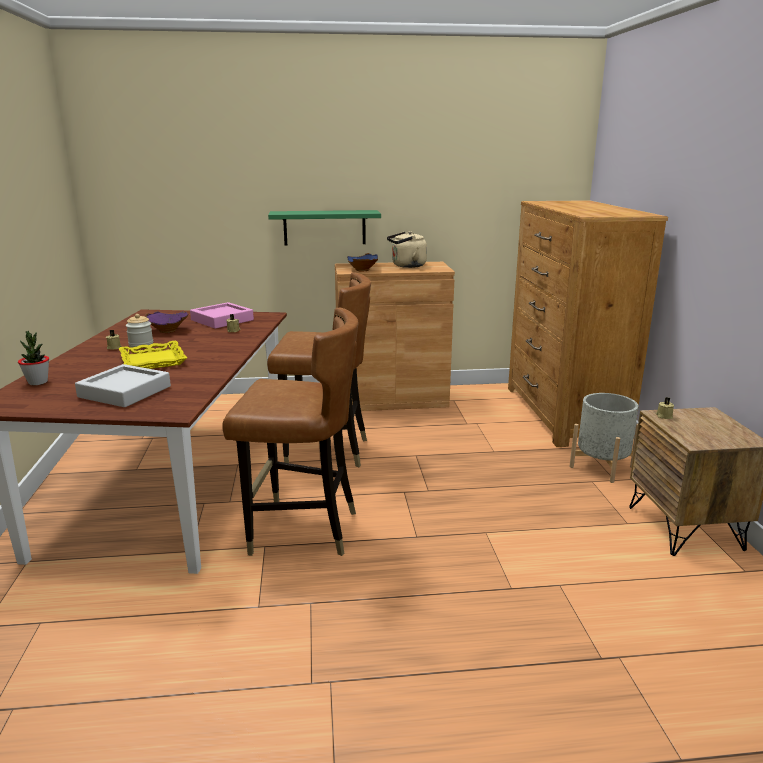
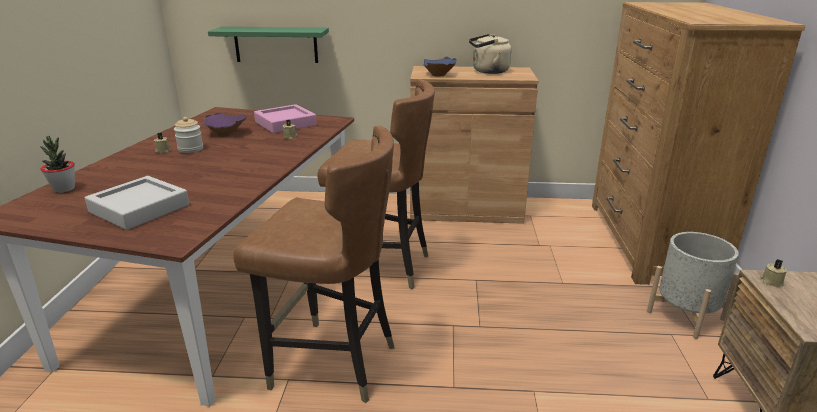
camera: 10 degrees right, 5 degrees up
yellow tray [119,341,187,369] -> none
green shelf [268,210,381,246] -> green shelf moved to [208,27,329,63]

